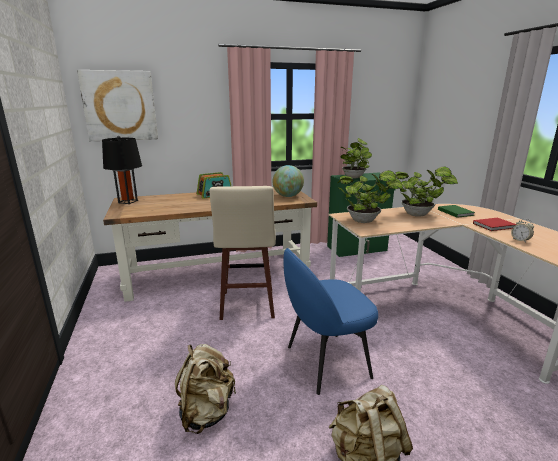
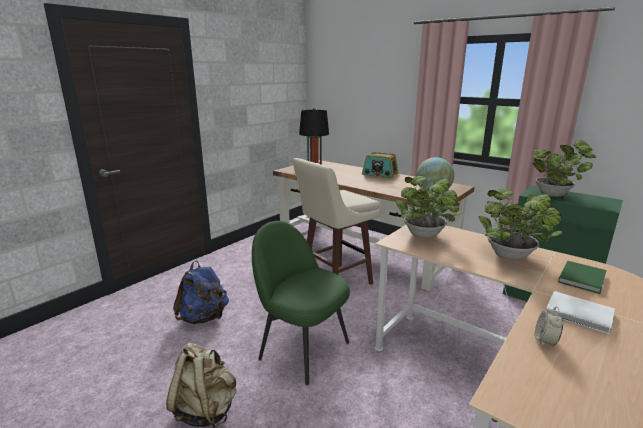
camera: 55 degrees right, 0 degrees up
picture [77,70,158,141] -> none
beige backpack [175,344,236,434] -> blue backpack [173,260,229,324]
blue chair [284,248,378,395] -> green chair [252,221,350,385]
red book [473,218,517,231] -> white book [546,291,615,334]

